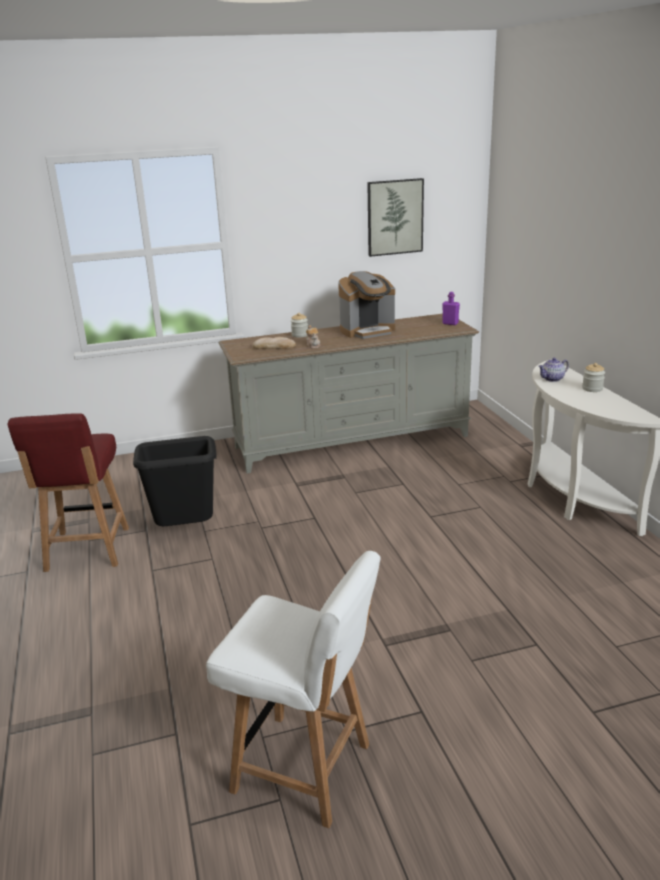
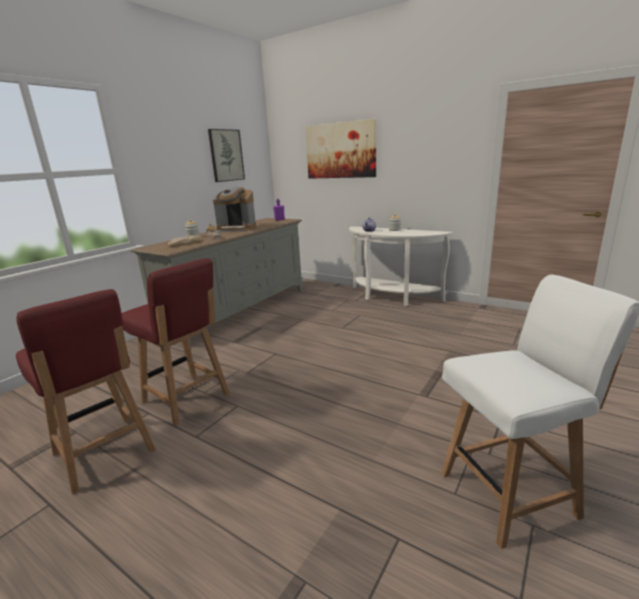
camera: 40 degrees left, 5 degrees down
black trash can [133,436,217,526] -> red chair [122,258,230,426]
coffee machine [338,271,395,339] -> coffee machine turned 75 degrees clockwise [213,187,256,232]
none -> picture [305,119,376,179]

